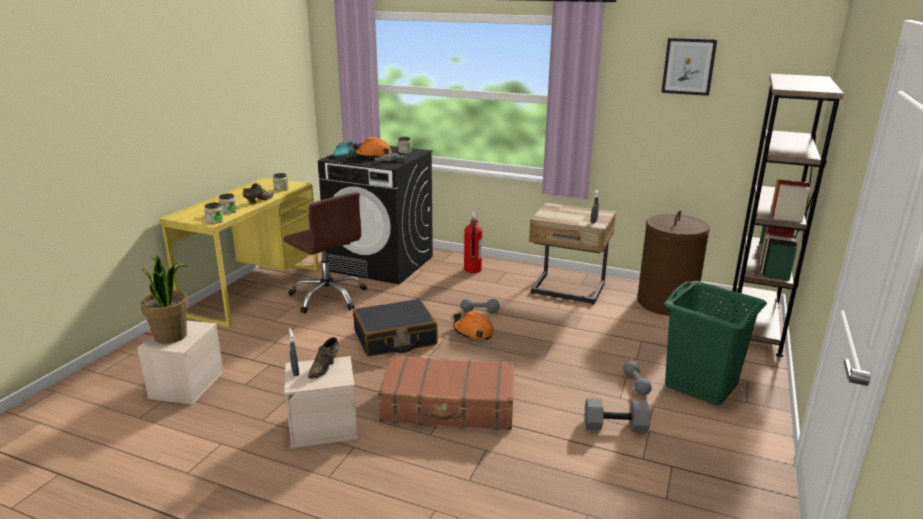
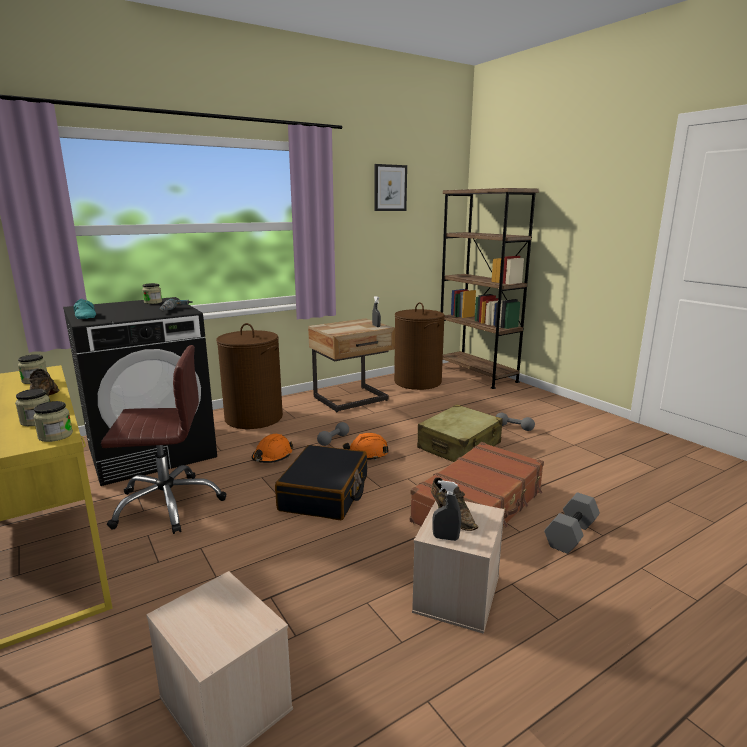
camera: 55 degrees left, 5 degrees down
potted plant [140,255,189,344] -> none
orange hard hat [352,137,392,157] -> orange hard hat moved to [252,434,293,463]
fire extinguisher [464,211,482,273] -> brown laundry basket [216,323,283,429]
grey dumbbell [584,398,650,433] -> grey dumbbell moved to [544,492,600,554]
green laundry basket [664,281,767,406] -> none
none -> beige suitcase [417,404,503,462]

